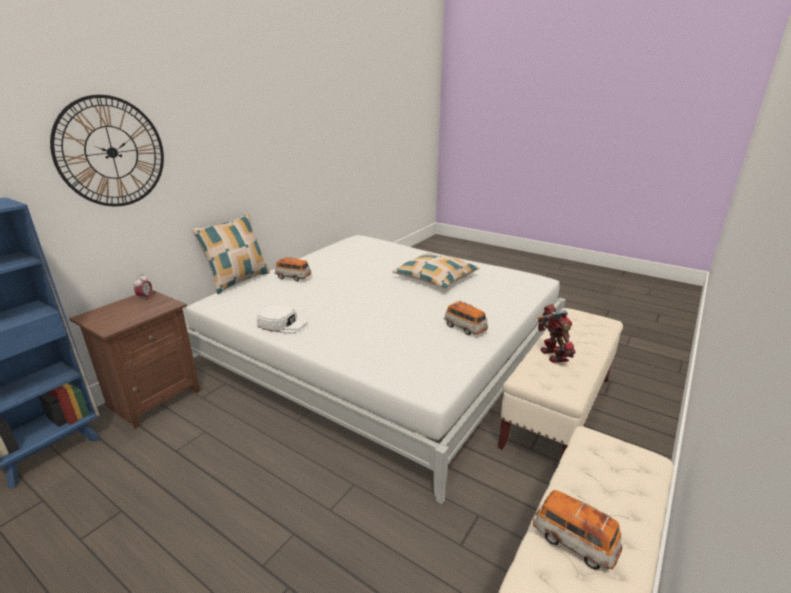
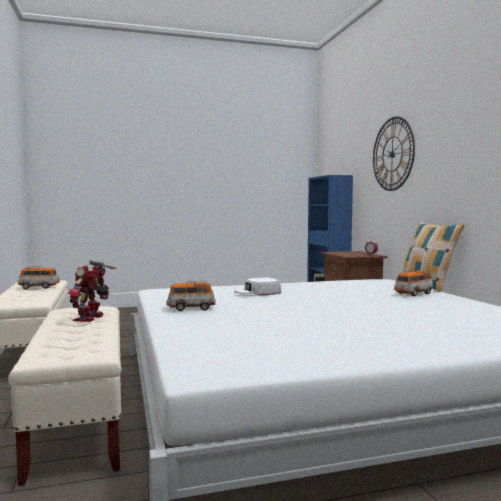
camera: 130 degrees right, 20 degrees down
white cap [257,304,307,334] -> white cap moved to [234,278,281,297]
pillow [392,254,480,288] -> none
toy robot [538,304,576,363] -> toy robot turned 75 degrees clockwise [68,260,116,322]

